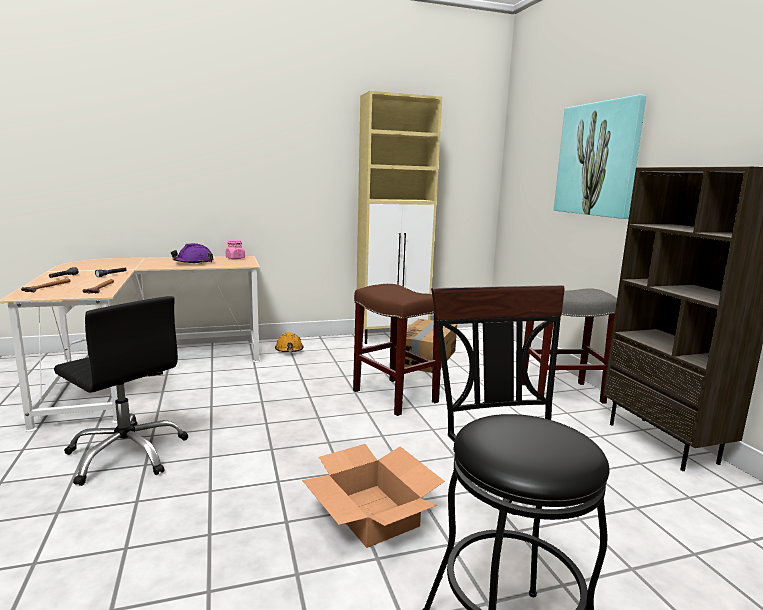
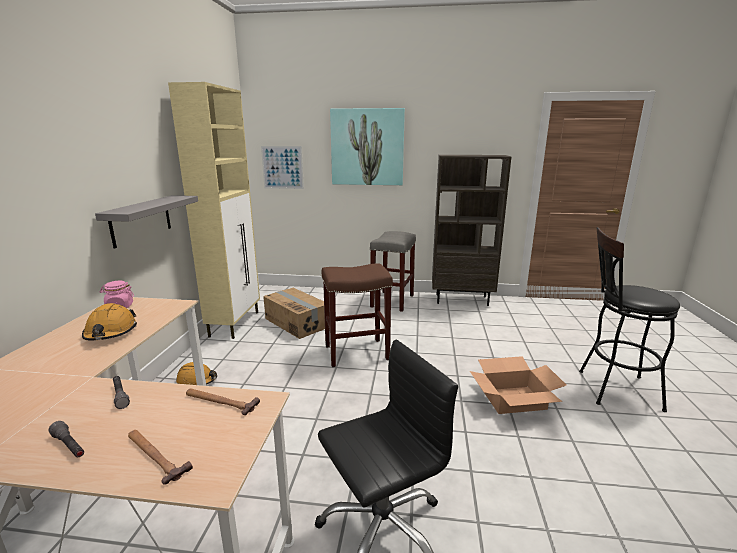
camera: 65 degrees left, 5 degrees up
purple hard hat [171,243,214,264] -> orange hard hat [82,303,137,340]
none -> grey shelf [95,195,198,248]
none -> picture [261,146,304,189]

